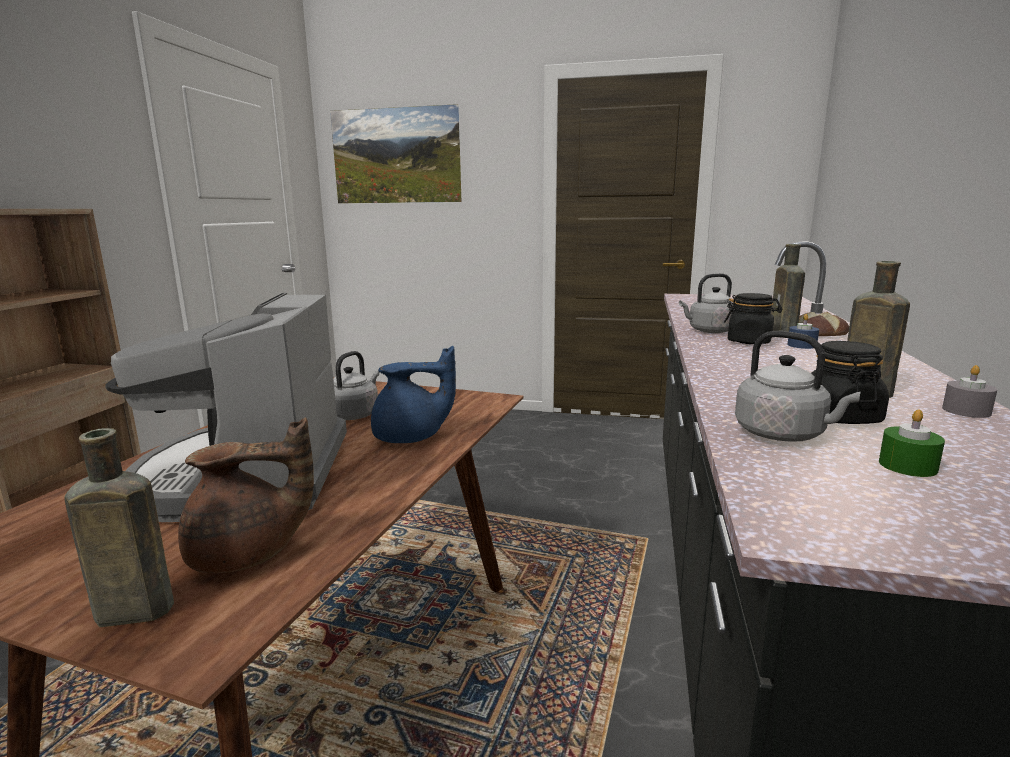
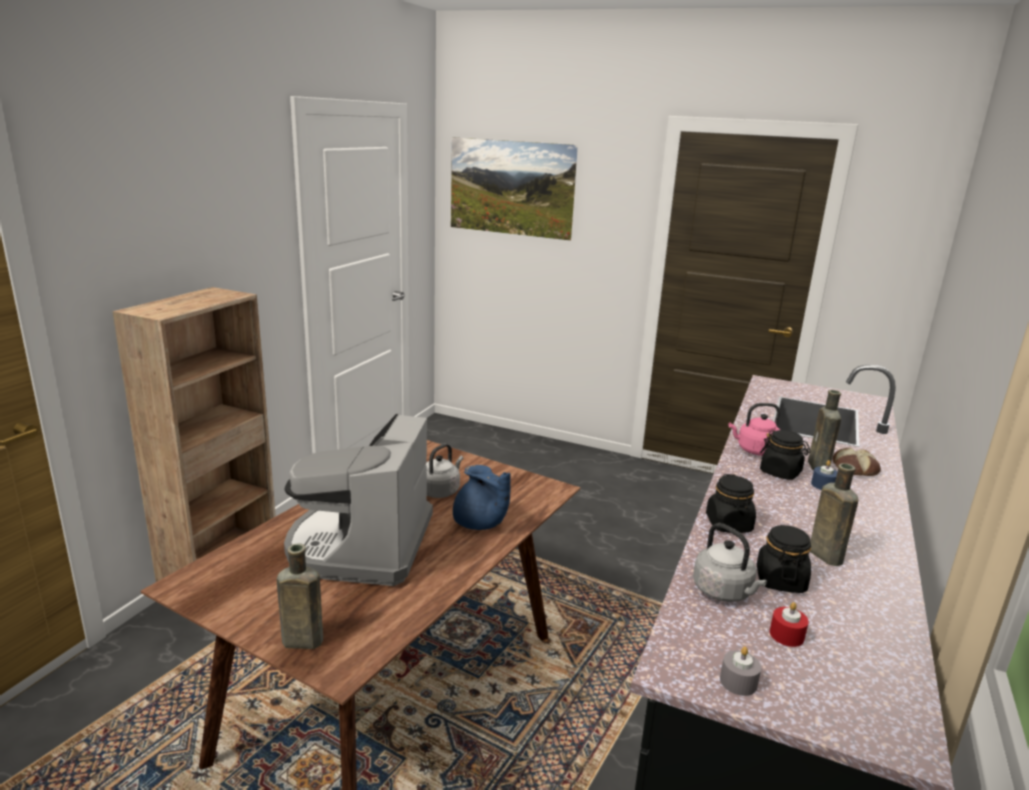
camera: 10 degrees right, 5 degrees up
brown teapot [178,418,314,573] -> none
blue teapot [371,346,456,443] -> blue teapot turned 45 degrees clockwise [453,465,511,530]
grey kettle [679,273,732,333] -> pink kettle [729,403,780,456]
green candle [879,409,945,477] -> red candle [770,602,809,647]
grey candle [942,365,997,418] -> grey candle moved to [720,646,761,696]
none -> black jar [706,474,756,533]

